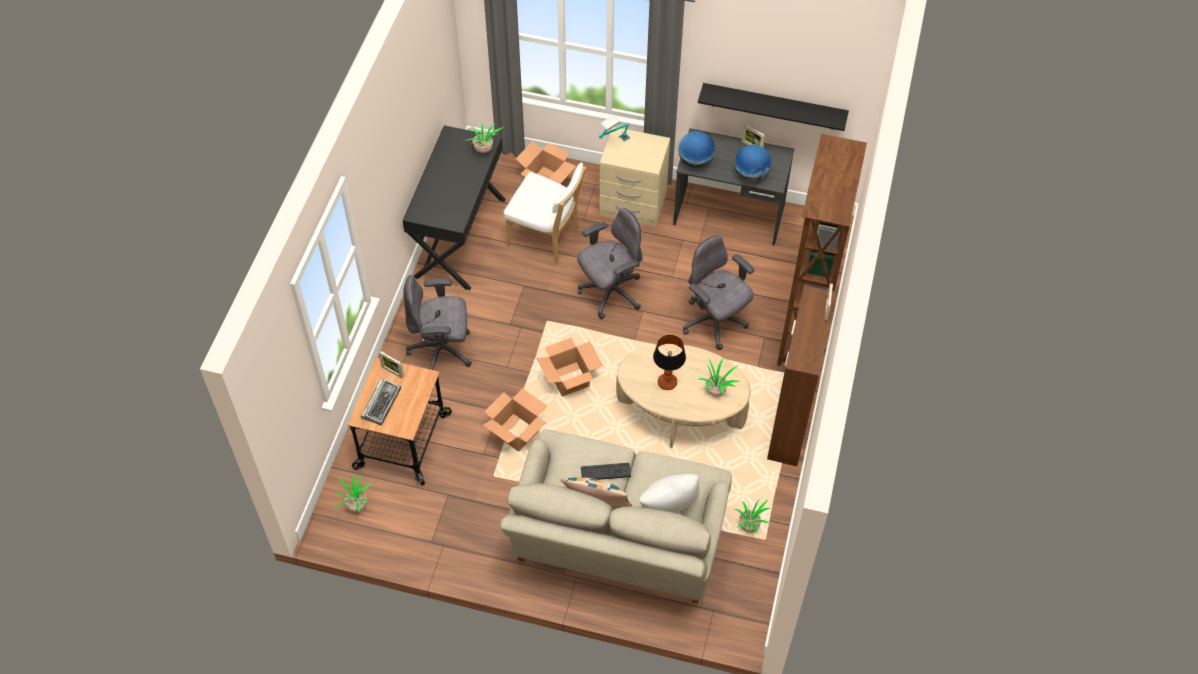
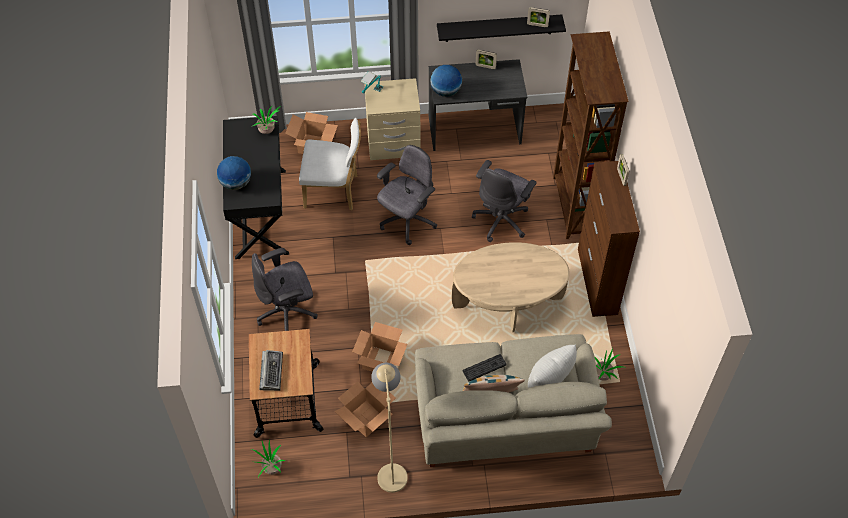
camera: 20 degrees left, 0 degrees up
picture frame [378,351,404,378] -> picture frame moved to [527,7,550,27]
cardboard box [536,338,603,397] -> cardboard box moved to [335,382,396,437]
table lamp [653,335,686,390] -> none
grey office chair [683,235,754,350] -> grey office chair turned 90 degrees counterclockwise [472,160,537,242]
potted plant [699,358,741,397] -> none
globe [734,144,772,182] -> globe moved to [217,156,251,190]
none -> beige floor lamp [371,363,408,493]

